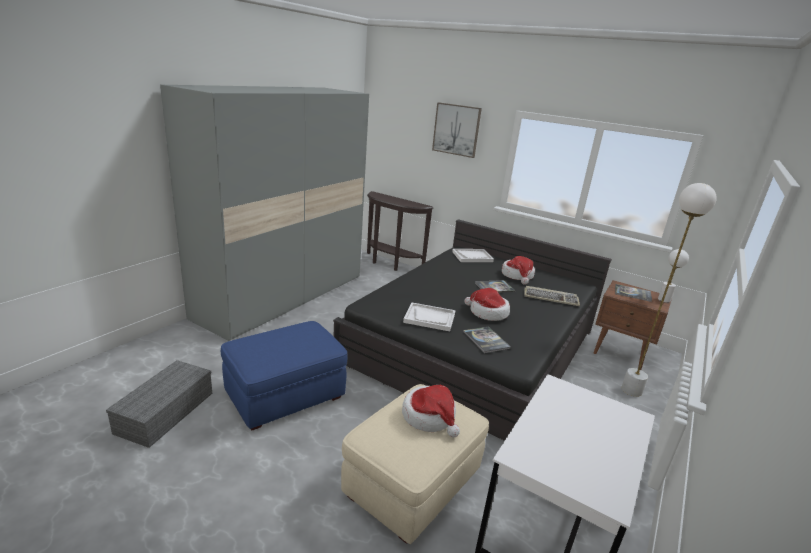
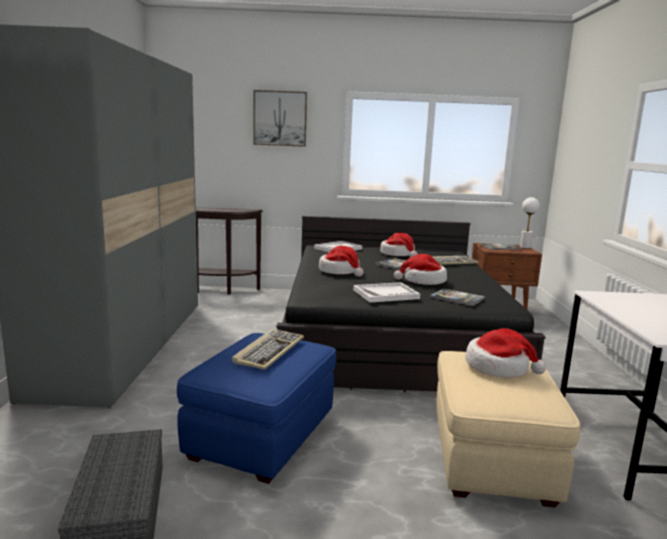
camera: 30 degrees left, 10 degrees down
white floor lamp [621,183,717,397] -> none
none -> keyboard [232,329,304,370]
none -> hat [319,246,363,277]

